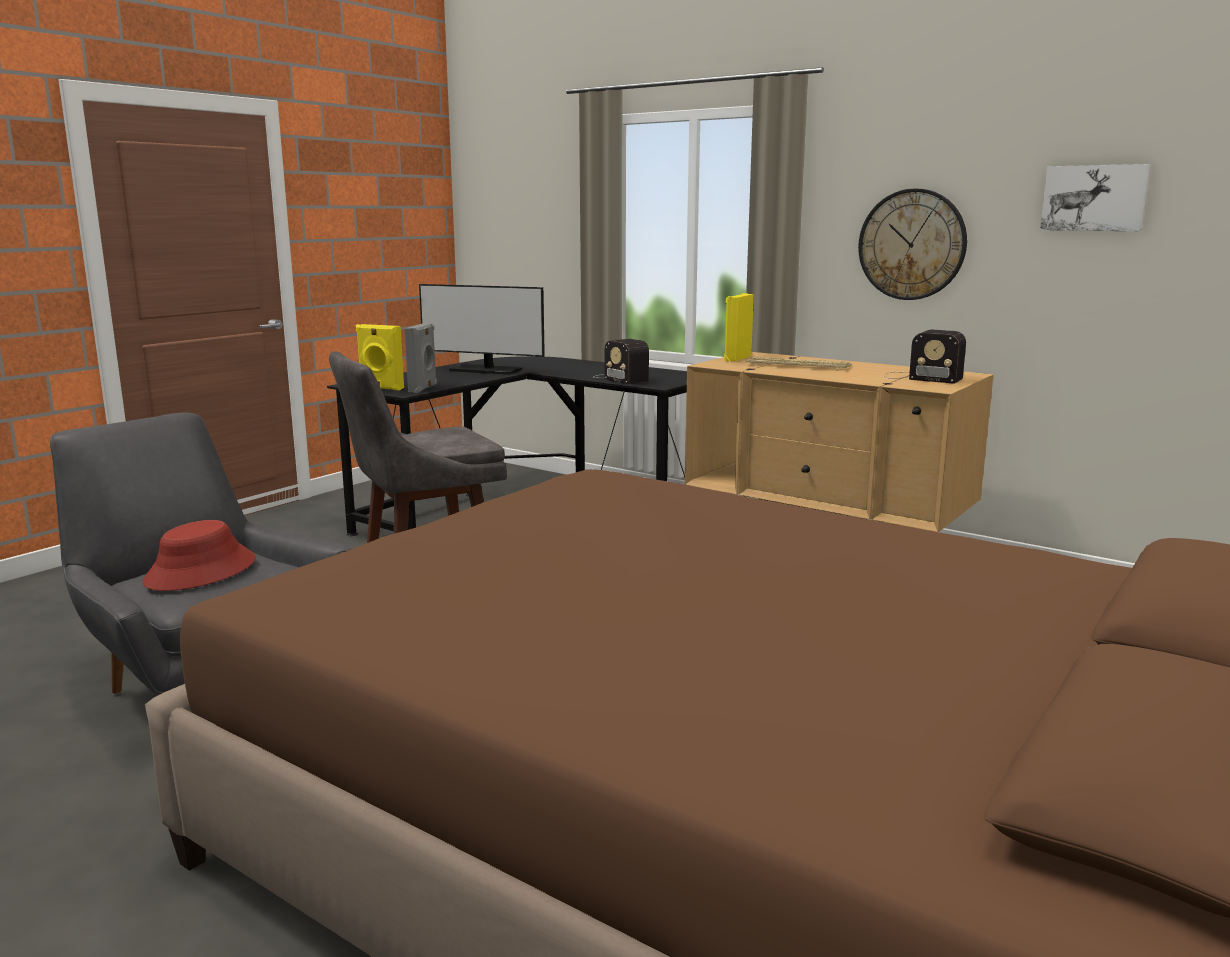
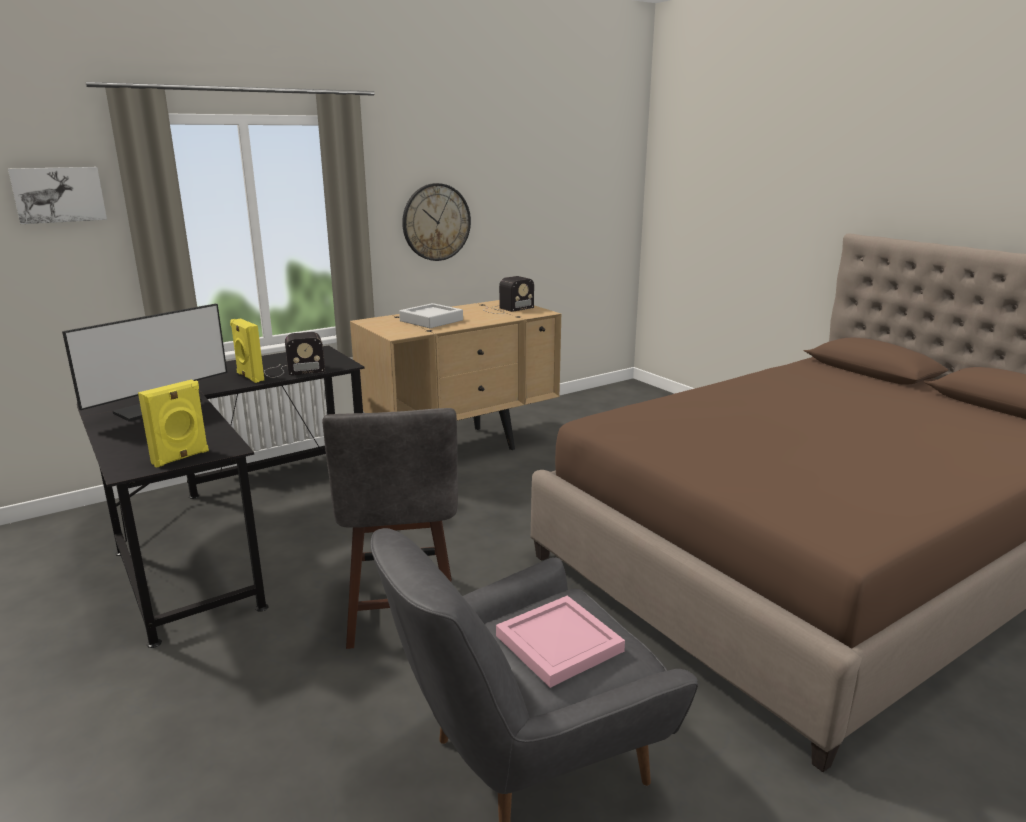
camera: 70 degrees left, 5 degrees up
red hat [142,520,256,591] -> pink tray [496,595,625,688]
grey speaker [405,323,437,393] -> none
yellow speaker [724,293,754,361] -> yellow speaker moved to [230,318,264,383]
keyboard [746,357,851,370] -> grey tray [399,303,463,328]
picture [1040,164,1150,231] -> picture moved to [8,167,107,224]

